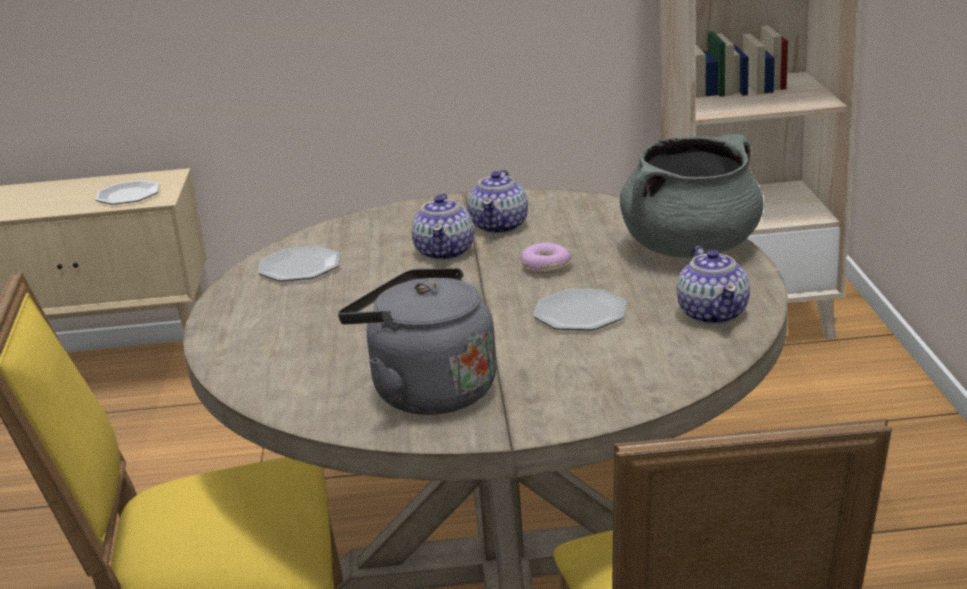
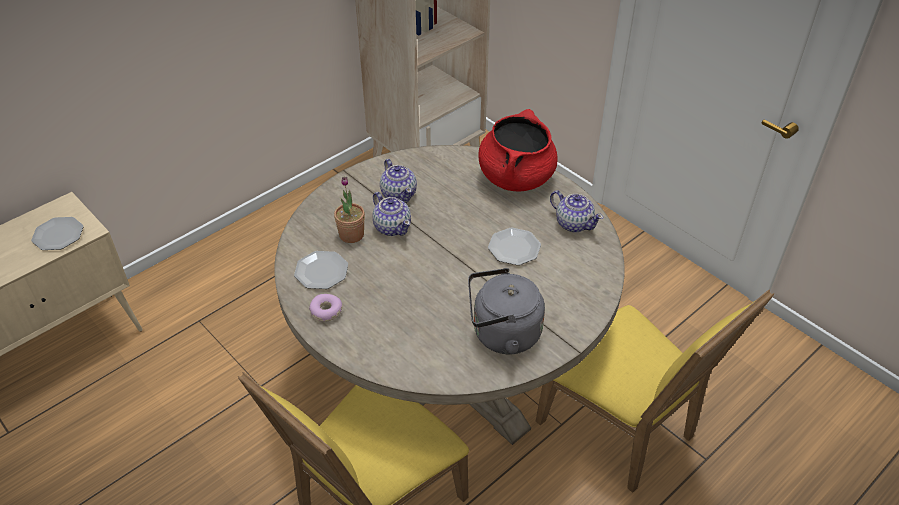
camera: 40 degrees left, 20 degrees up
donut [520,243,572,274] -> donut moved to [309,294,342,322]
grey cooking pot [620,134,764,258] -> red cooking pot [478,109,558,191]
none -> potted plant [334,177,365,243]

